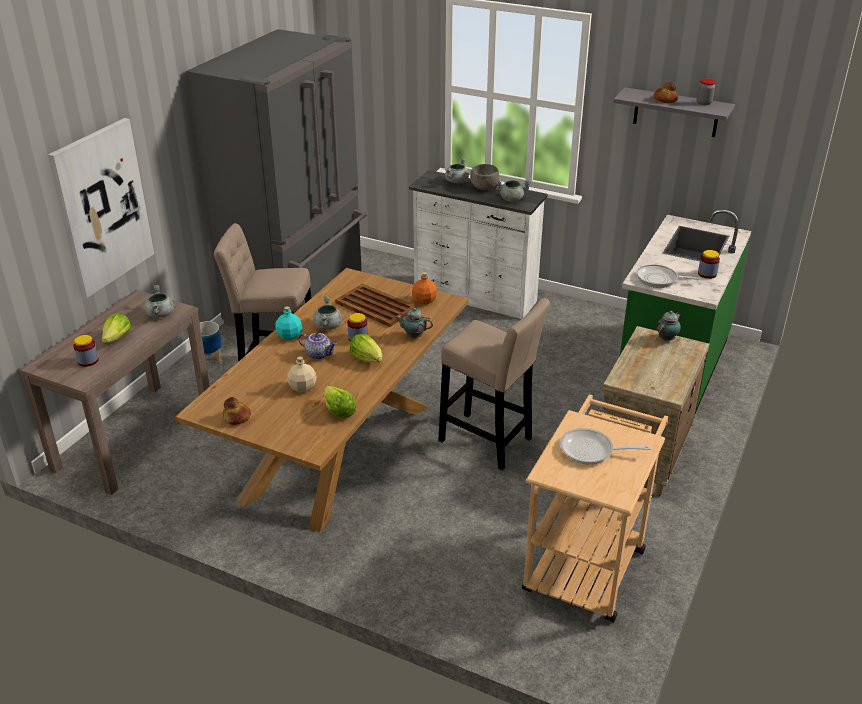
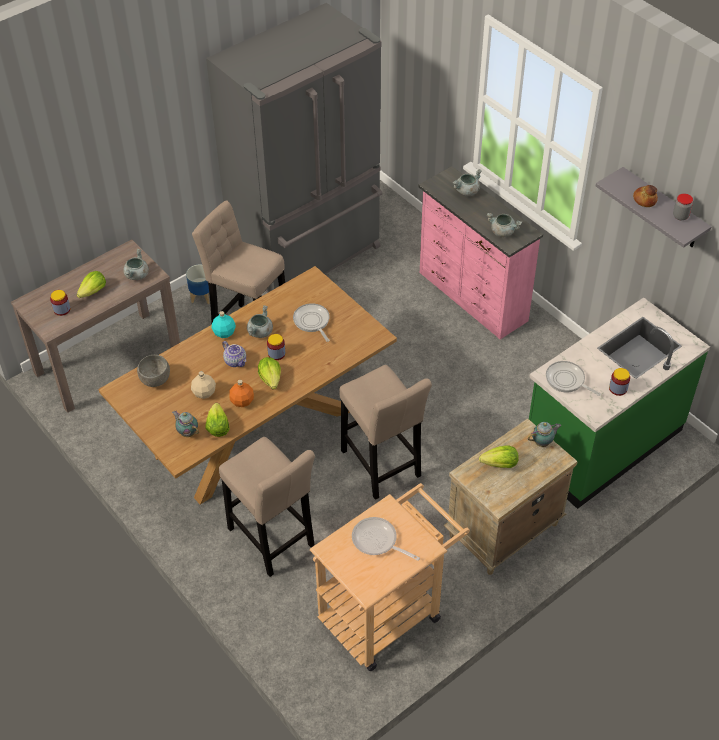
camera: 25 degrees right, 15 degrees up
picture [48,118,154,298] -> none
bread [222,397,251,425] -> none
brown tray [335,284,417,327] -> frying pan [293,303,330,342]
teapot [395,308,433,338] -> teapot moved to [172,411,199,437]
white dresser [409,170,548,319] -> pink dresser [418,166,543,339]
orange bottle [412,272,437,305] -> orange bottle moved to [229,380,254,407]
grey bowl [470,164,499,190] -> grey bowl moved to [137,355,170,387]
none -> beige stool [219,437,315,577]
none -> lettuce [479,445,519,468]

